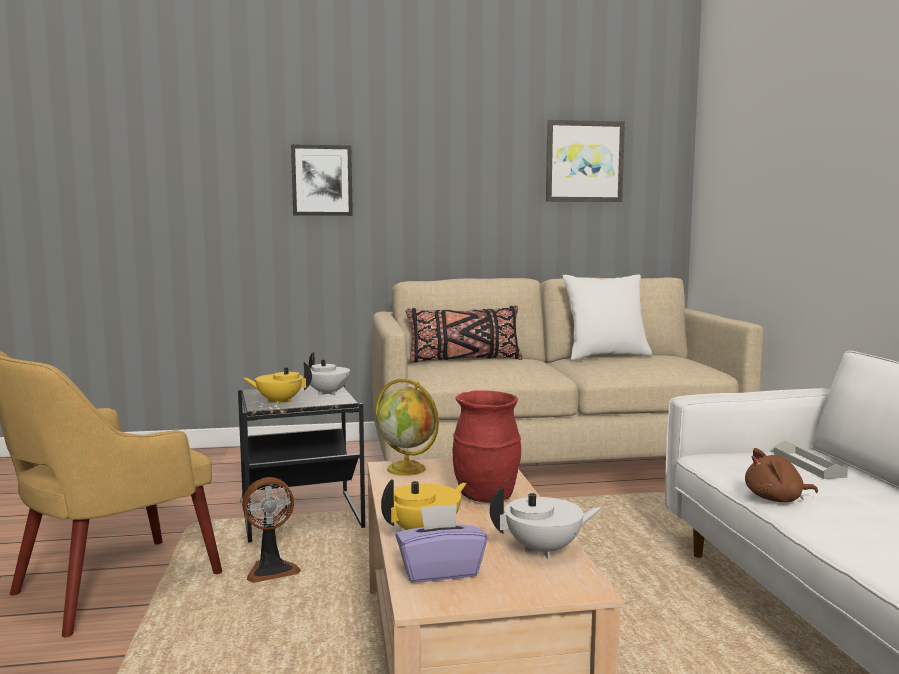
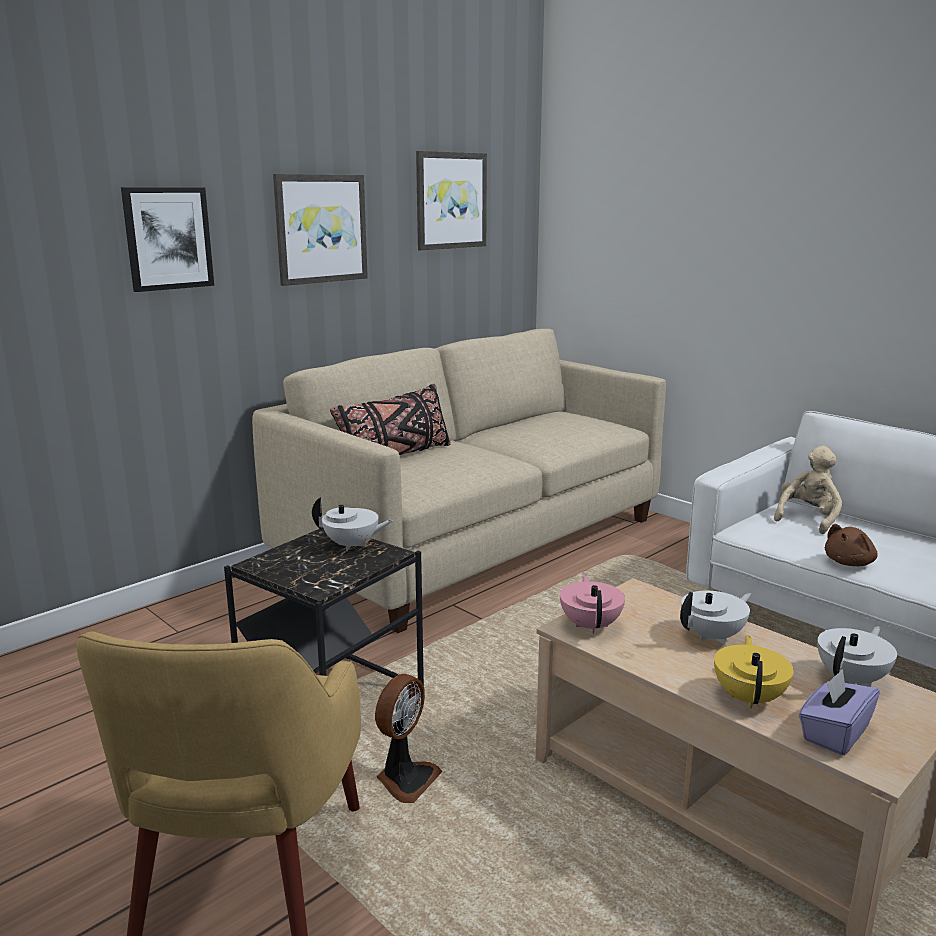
camera: 35 degrees left, 10 degrees up
yellow teapot [243,362,312,405] -> none
globe [375,379,439,476] -> pink teapot [560,574,625,634]
red vase [452,390,521,502] -> white teapot [680,591,752,645]
white pillow [563,275,652,361] -> none
grey tray [774,441,848,479] -> beige plush toy [774,446,842,534]
none -> picture [273,174,368,286]

